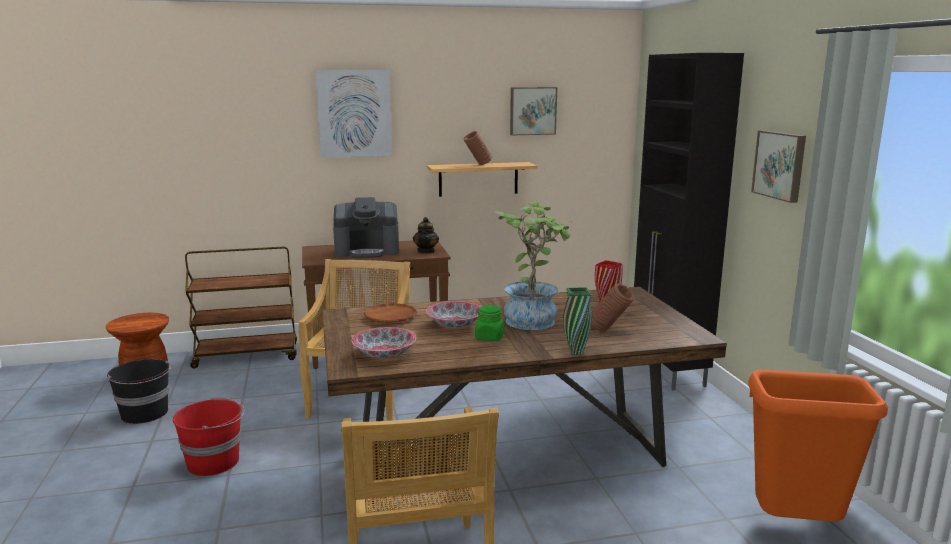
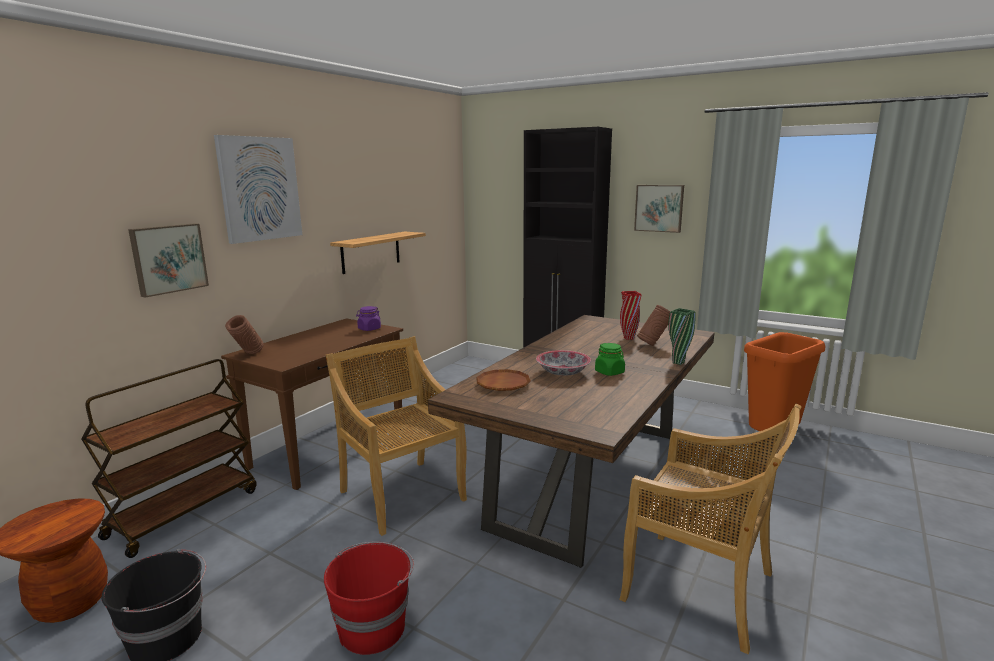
camera: 45 degrees left, 0 degrees up
coffee machine [333,197,399,258] -> none
bowl [352,327,416,359] -> none
teapot [413,217,439,253] -> purple jar [356,306,381,331]
brown vase [464,131,492,165] -> brown vase moved to [225,315,264,354]
potted plant [494,201,573,330] -> none
picture [510,87,557,135] -> picture moved to [128,223,209,298]

